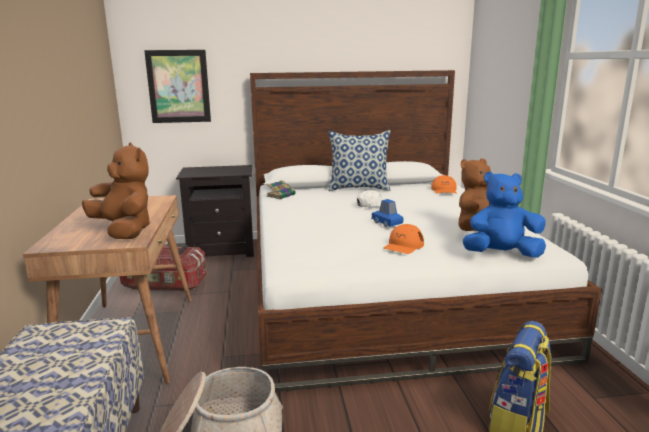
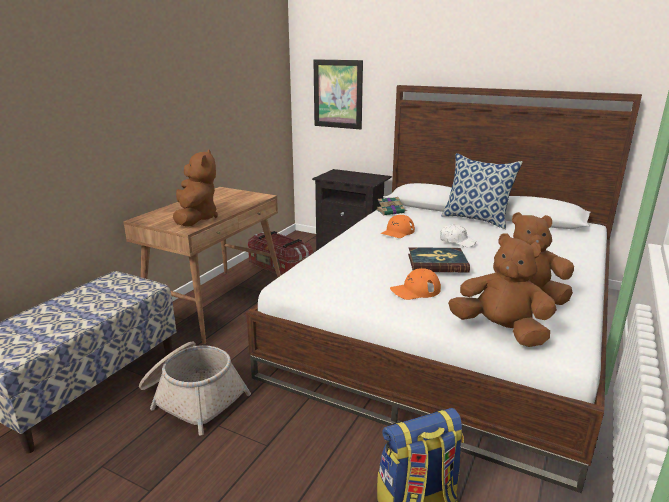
camera: 35 degrees right, 5 degrees up
blue toy car [371,199,403,227] -> book [408,247,470,272]
orange cap [431,175,457,194] -> orange cap moved to [381,215,415,238]
blue plush toy [463,171,546,258] -> brown plush toy [448,233,557,347]

